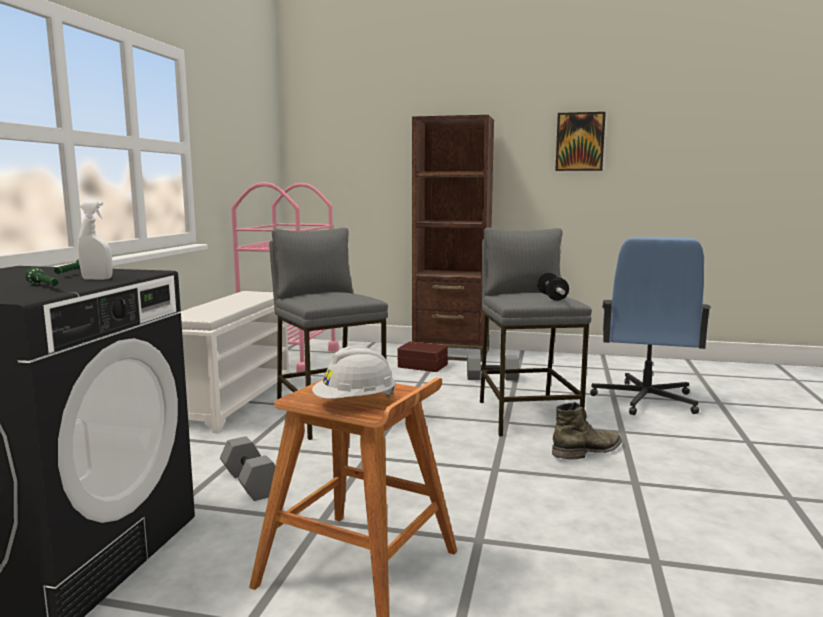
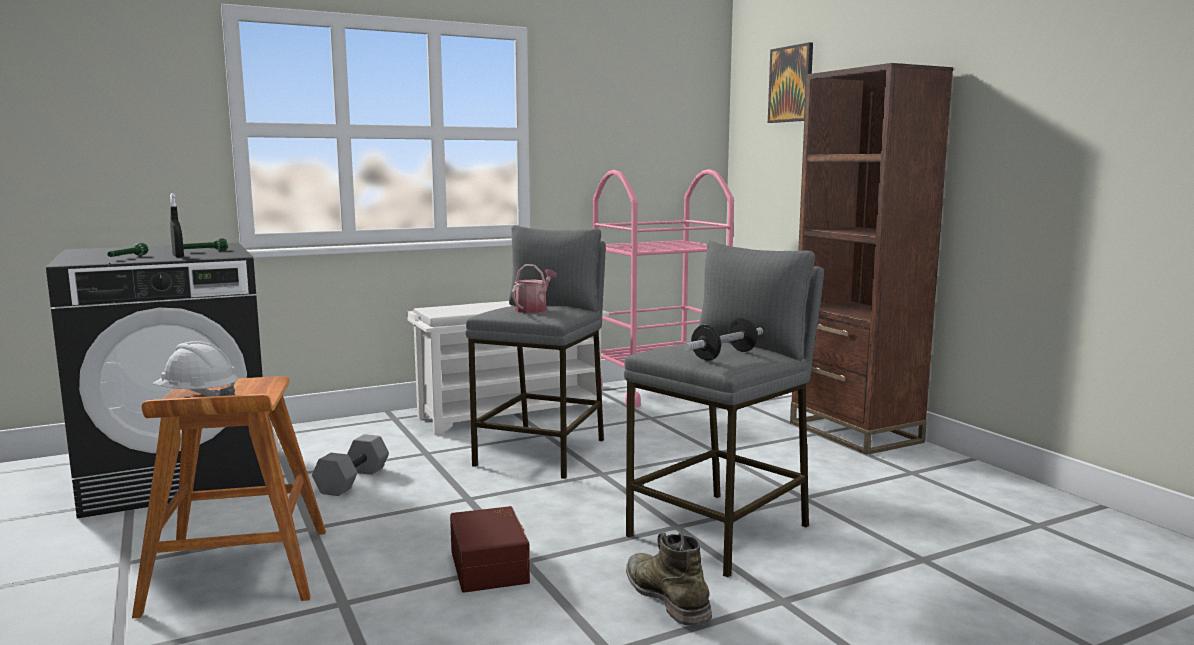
camera: 50 degrees right, 0 degrees up
white spray bottle [78,202,112,280] -> black spray bottle [170,193,184,257]
brown storage box [398,341,448,372] -> brown storage box moved to [450,506,530,593]
grey dumbbell [467,355,519,380] -> none
green boot [552,402,622,459] -> green boot turned 135 degrees counterclockwise [626,532,712,626]
picture [555,112,606,171] -> picture moved to [768,42,813,123]
blue office chair [590,237,711,415] -> none
none -> watering can [512,264,557,313]

